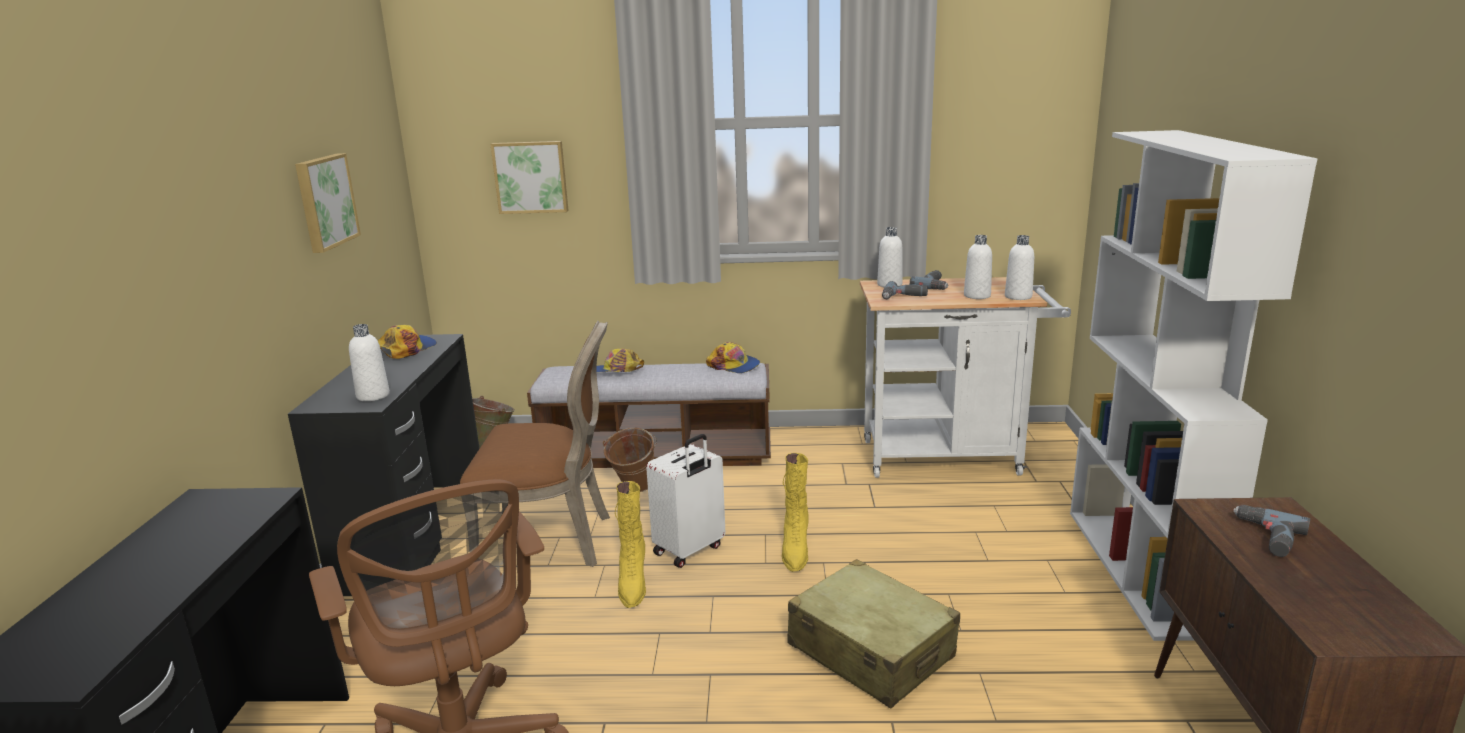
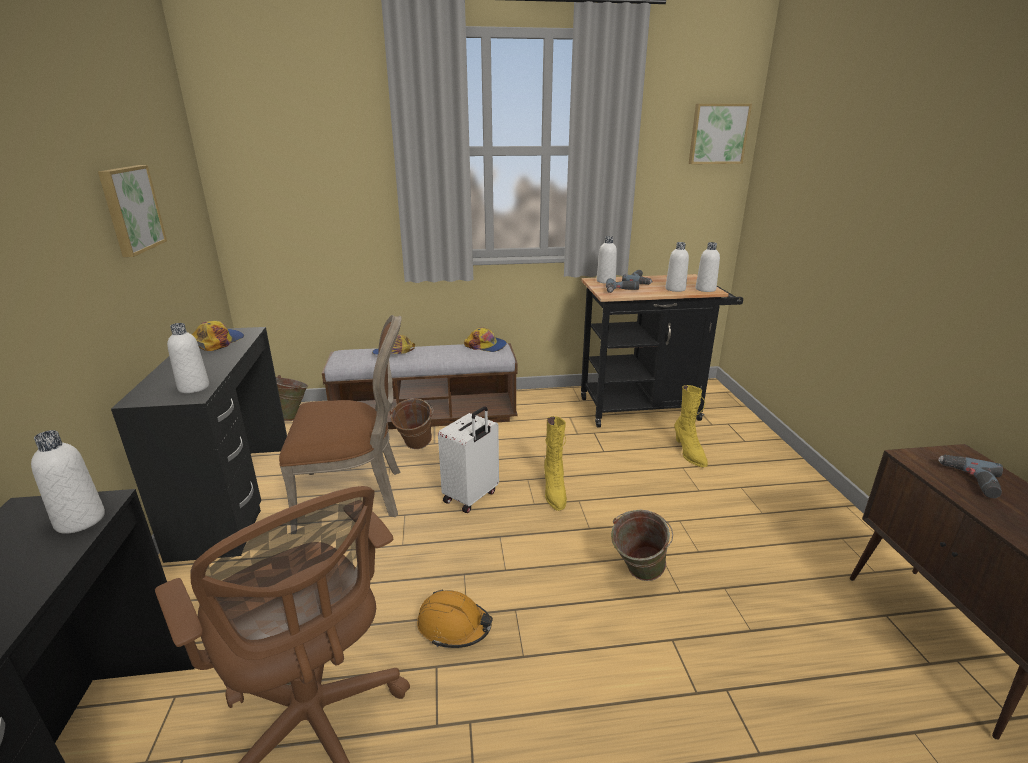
camera: 10 degrees left, 5 degrees up
picture [490,141,569,214] -> picture moved to [689,104,752,164]
yellow boot [615,481,646,608] -> yellow boot moved to [674,385,708,468]
beige suitcase [788,559,960,708] -> green bucket [611,510,673,581]
white cart [860,277,1071,478] -> black cart [581,274,743,428]
white bookcase [1070,130,1318,641] -> none
none -> white bottle [31,430,105,534]
none -> orange hard hat [417,589,493,648]

